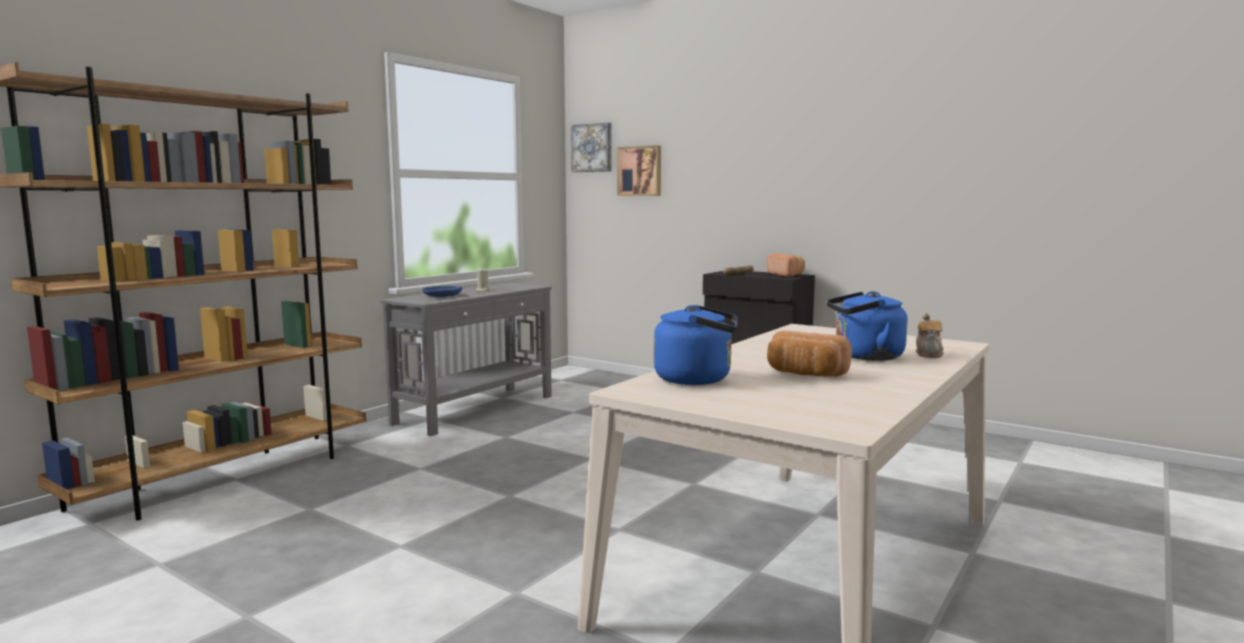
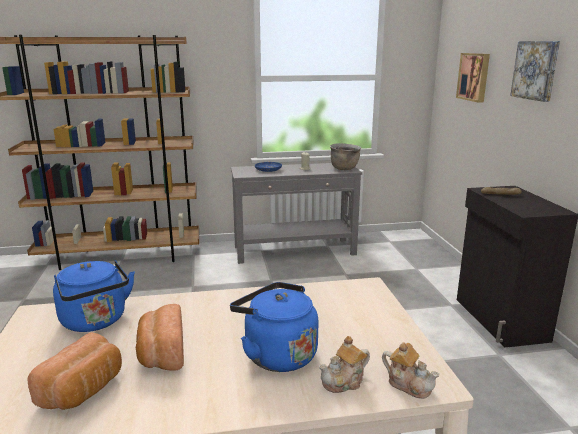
camera: 45 degrees right, 10 degrees up
picture [571,122,612,172] -> picture moved to [510,41,560,102]
bread [767,253,805,277] -> bread moved to [27,332,122,410]
none -> brown cooking pot [330,143,361,170]
none -> teapot [382,342,439,399]

